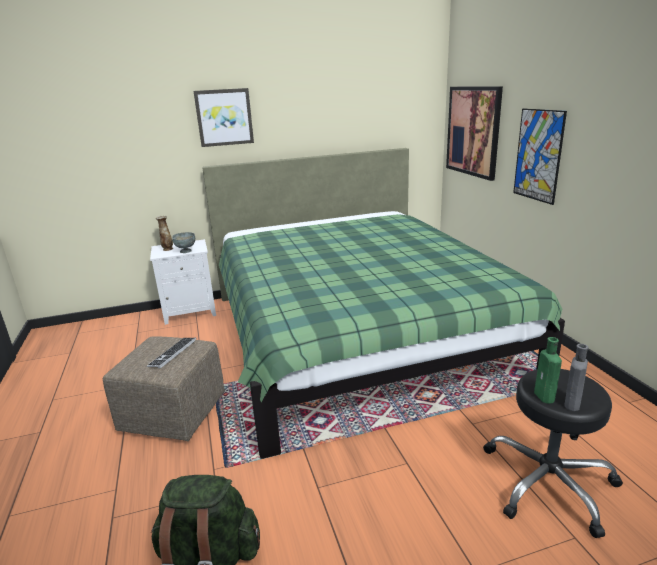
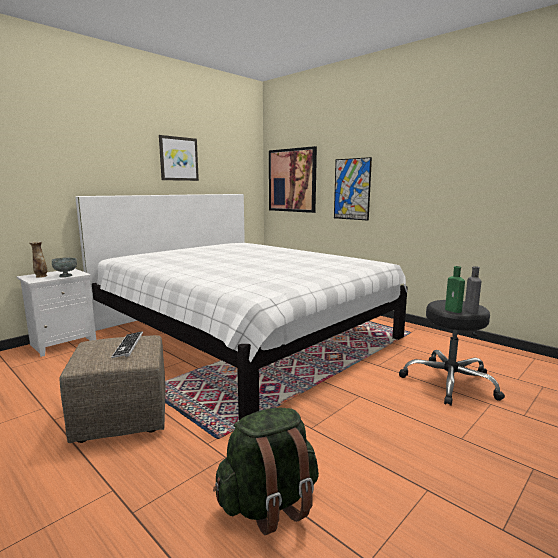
camera: 30 degrees left, 10 degrees down
picture [193,88,254,147] -> picture moved to [159,135,199,181]
green bed [202,148,565,459] -> white bed [75,194,408,420]

